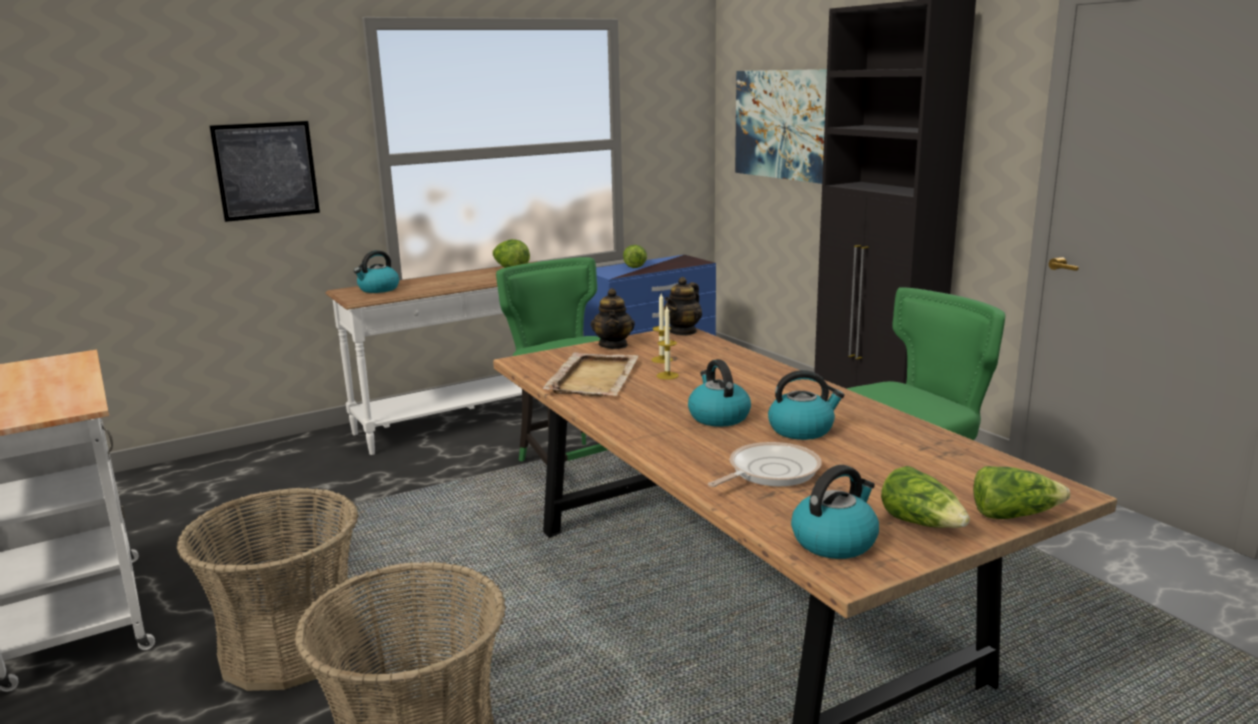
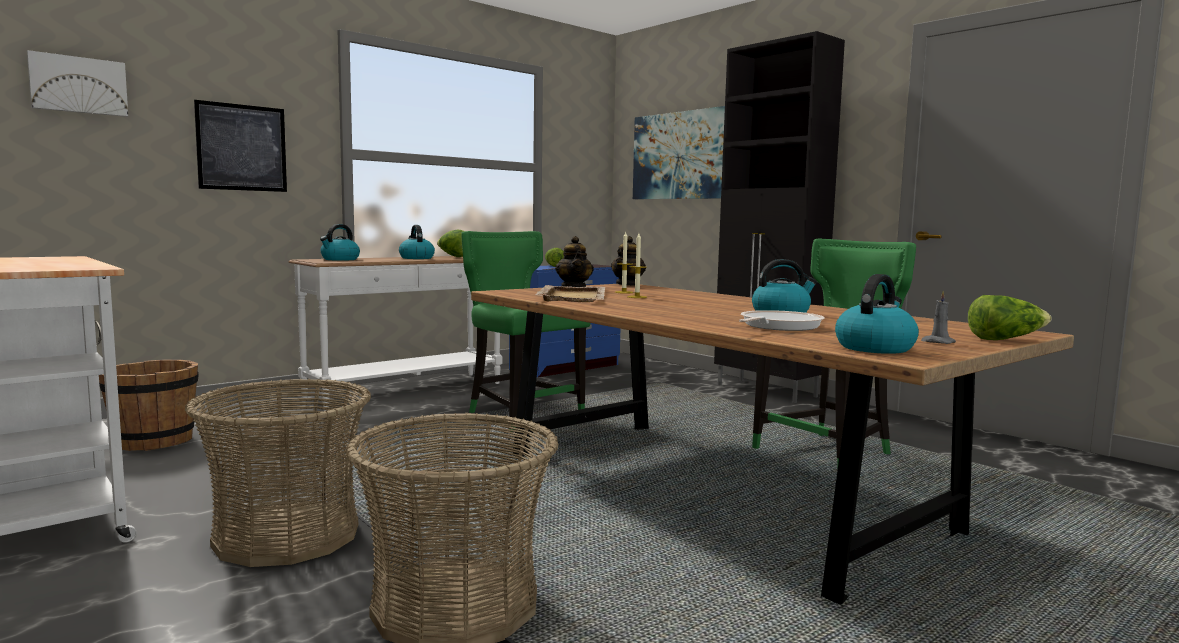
camera: 10 degrees left, 10 degrees down
kettle [688,359,751,427] -> kettle moved to [399,225,435,259]
lettuce [881,466,970,528] -> grey candle [921,291,956,344]
none -> picture [27,50,128,117]
none -> brown bucket [99,359,199,451]

